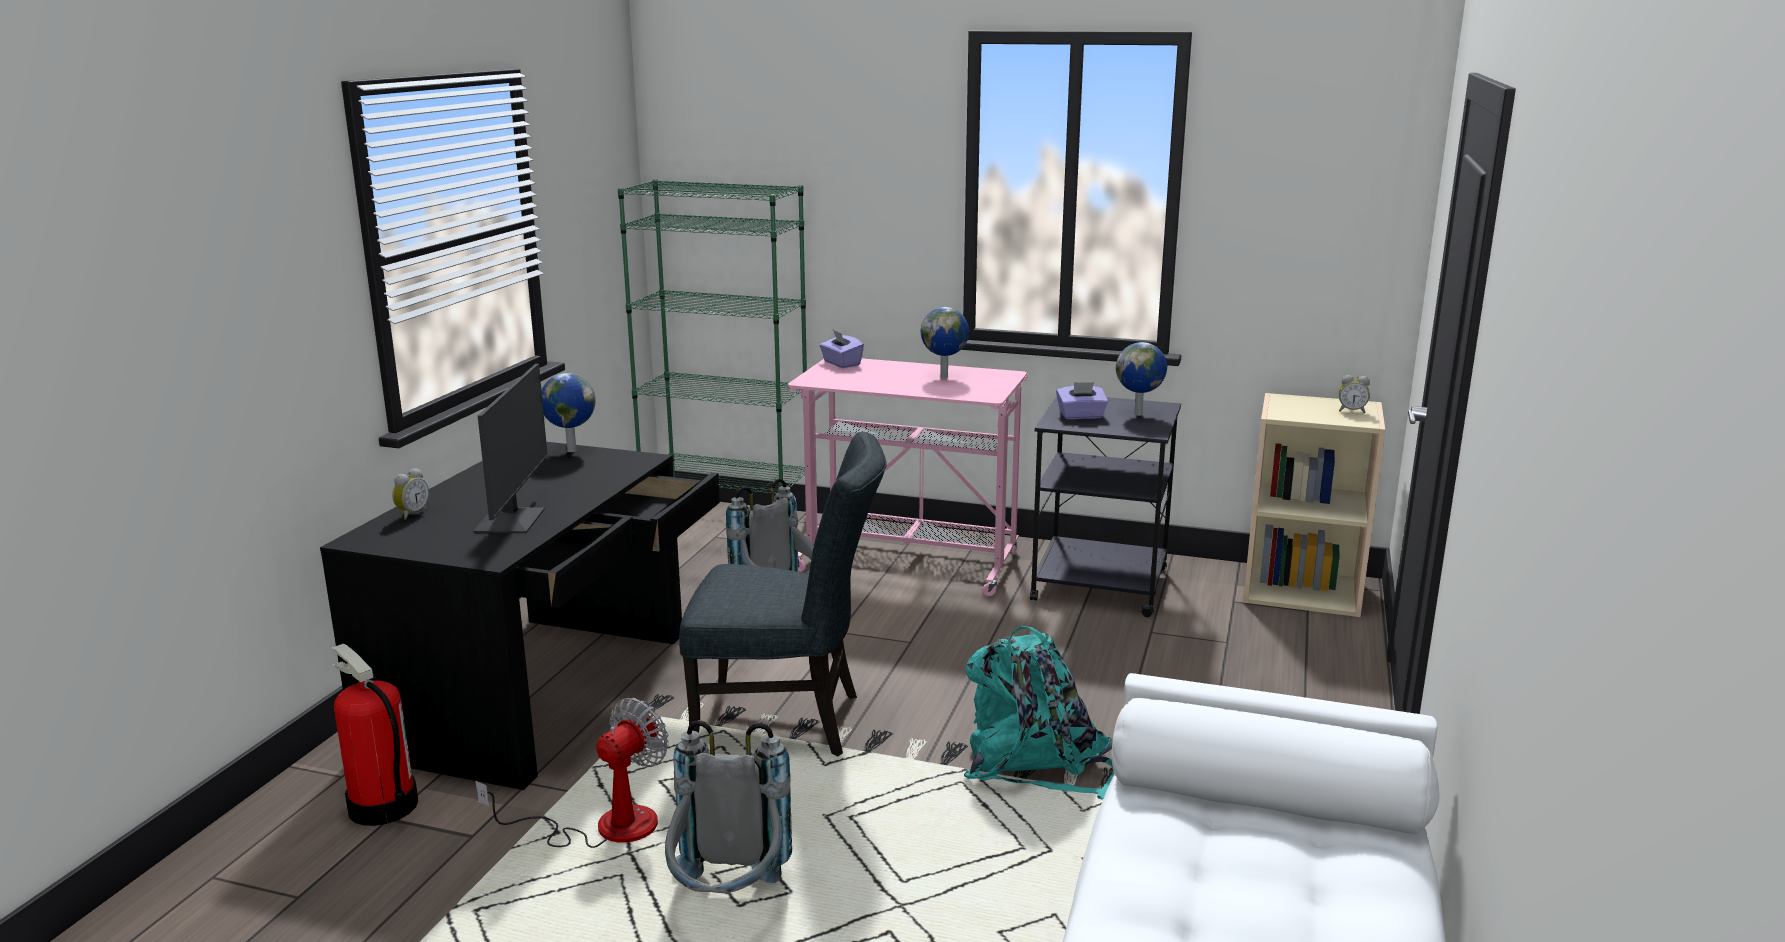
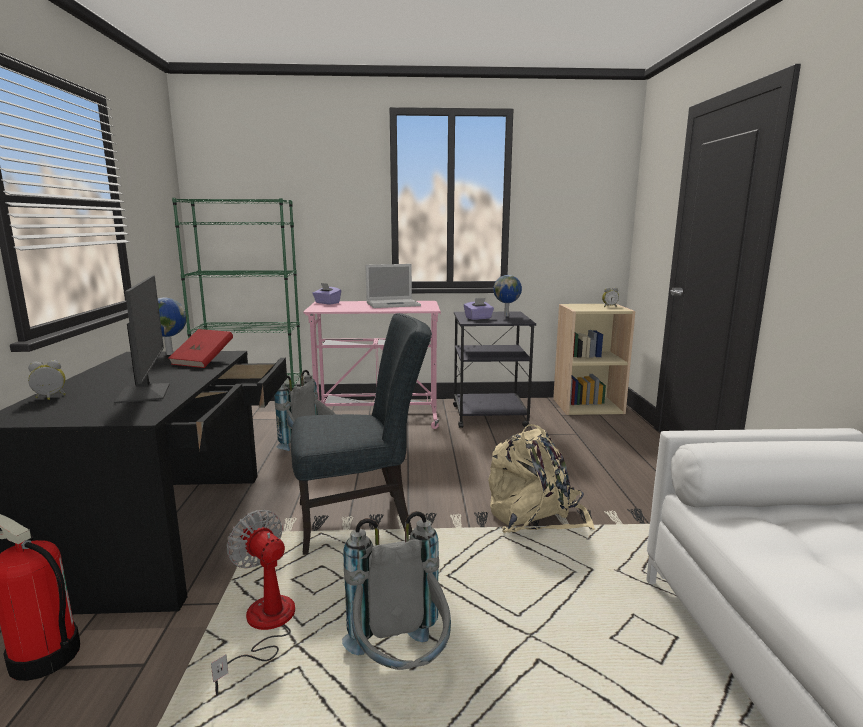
camera: 20 degrees left, 5 degrees down
alarm clock [392,468,429,519] -> alarm clock turned 120 degrees counterclockwise [28,360,66,400]
fan [475,698,669,848] -> fan turned 60 degrees counterclockwise [211,510,295,695]
globe [921,307,969,378] -> laptop [365,264,421,308]
turquoise backpack [964,626,1115,800] -> beige backpack [488,424,595,533]
none -> red book [168,329,233,368]

